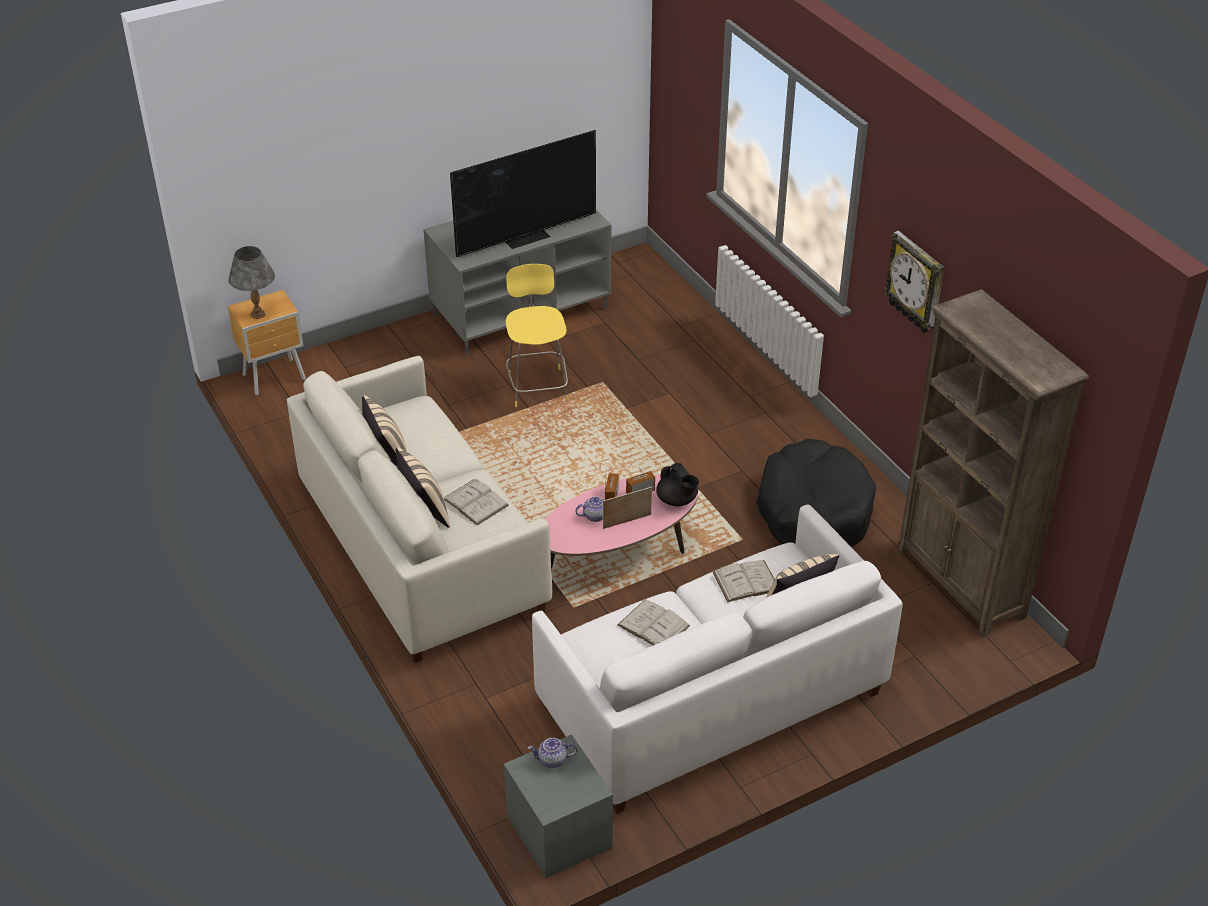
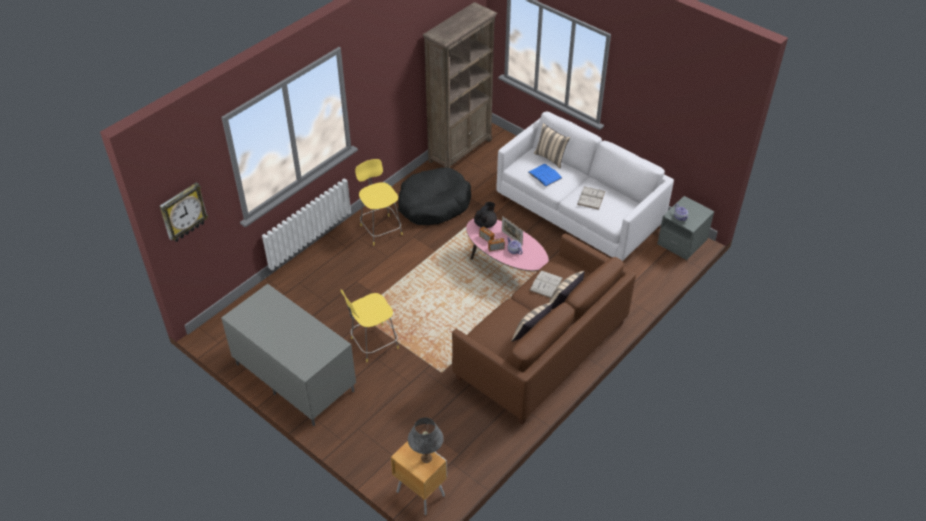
camera: 110 degrees left, 5 degrees up
white sofa [287,356,552,663] -> brown sofa [452,234,636,425]
television [450,130,596,257] -> none
white book [713,560,775,602] -> blue book [528,163,562,187]
wall clock [883,231,944,333] -> wall clock moved to [160,182,208,242]
none -> yellow stool [355,159,403,245]

